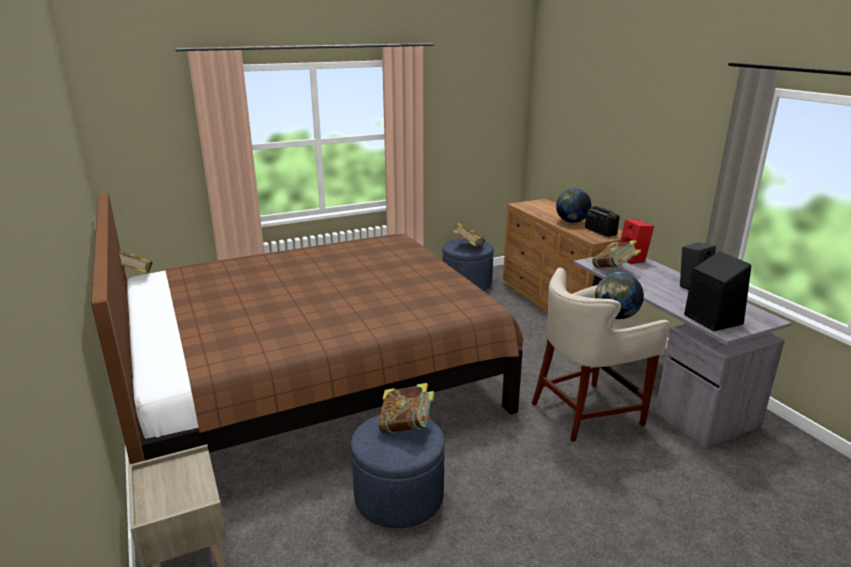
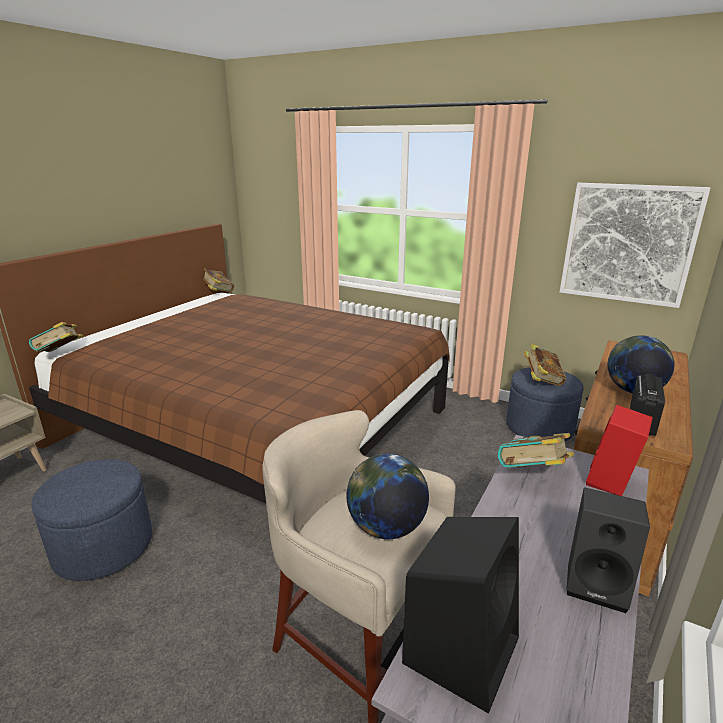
camera: 55 degrees right, 0 degrees up
book [378,383,435,434] -> book moved to [29,322,83,352]
none -> picture [560,183,710,308]

